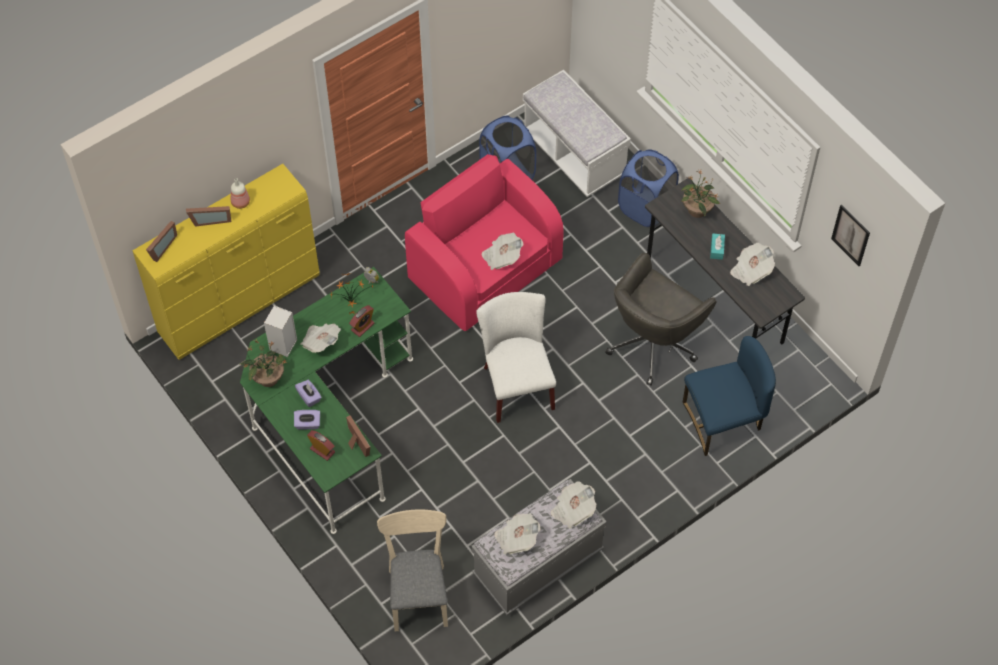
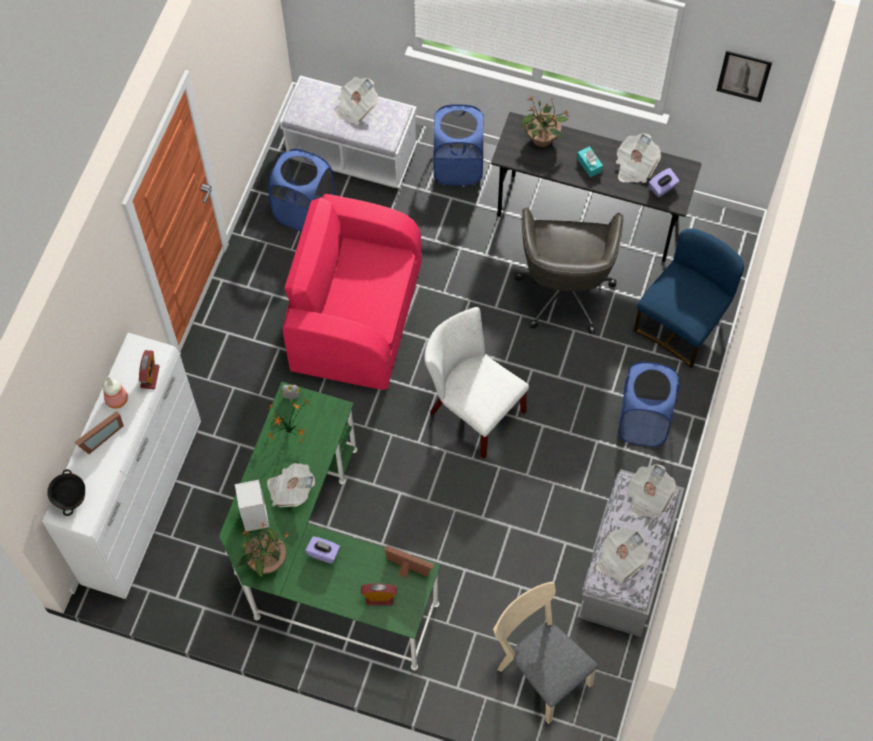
camera: 35 degrees left, 5 degrees up
yellow dresser [132,164,320,360] -> white dresser [42,333,201,599]
picture frame [146,221,177,262] -> black bowl [47,469,85,516]
purple tissue box [294,410,320,430] -> purple tissue box moved to [649,168,680,197]
alarm clock [349,305,374,337] -> alarm clock moved to [139,350,160,389]
newspaper [482,233,523,270] -> newspaper moved to [334,77,378,125]
none -> blue laundry basket [618,362,679,447]

